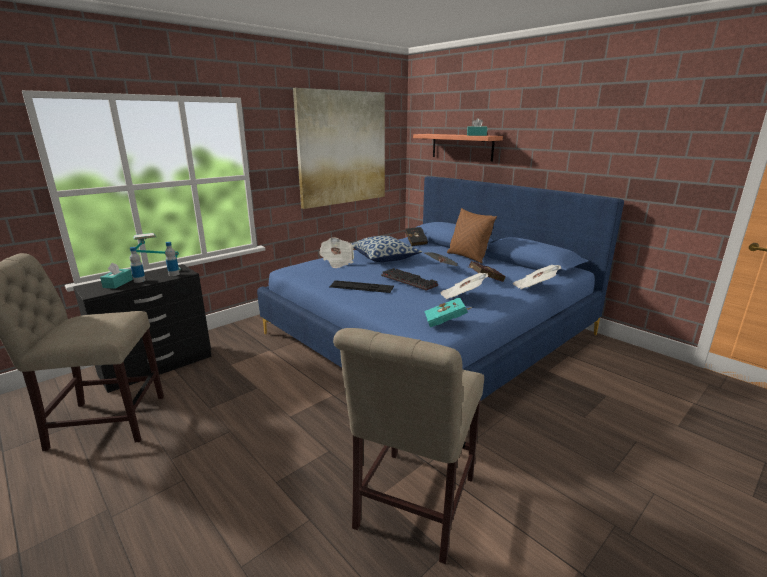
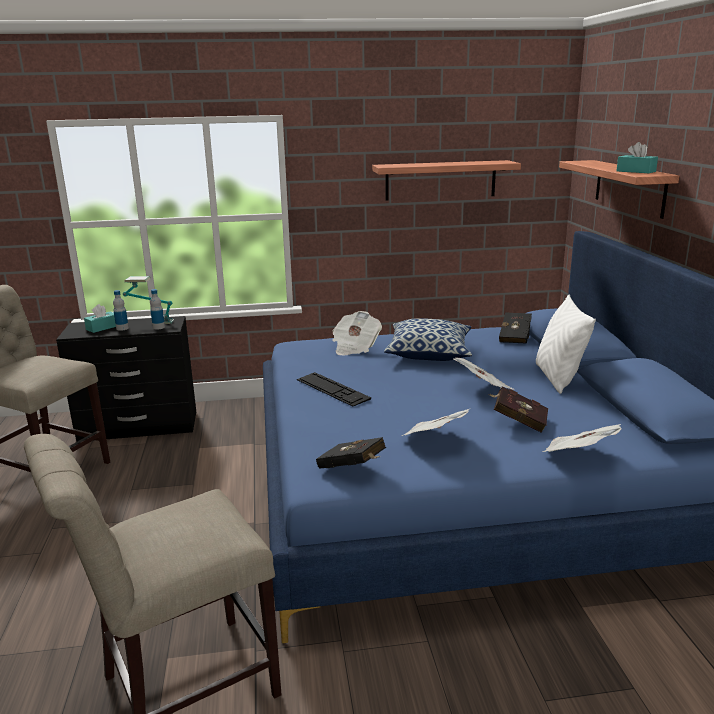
camera: 35 degrees right, 0 degrees up
picture [293,88,385,209] -> shelf [372,160,521,200]
keyboard [381,268,438,291] -> none
turquoise book [424,297,472,327] -> black book [316,437,386,469]
brown pillow [447,208,497,263] -> white pillow [536,295,596,394]

